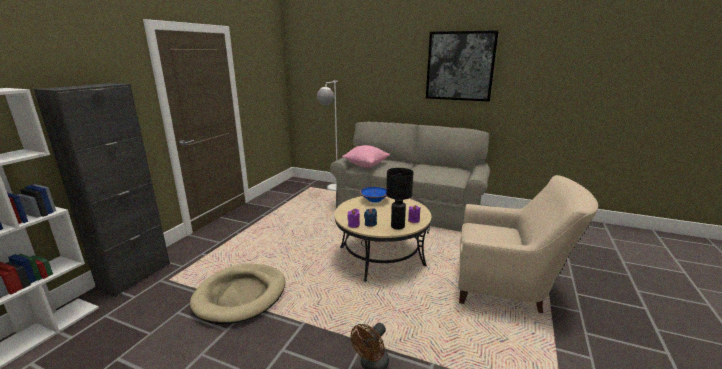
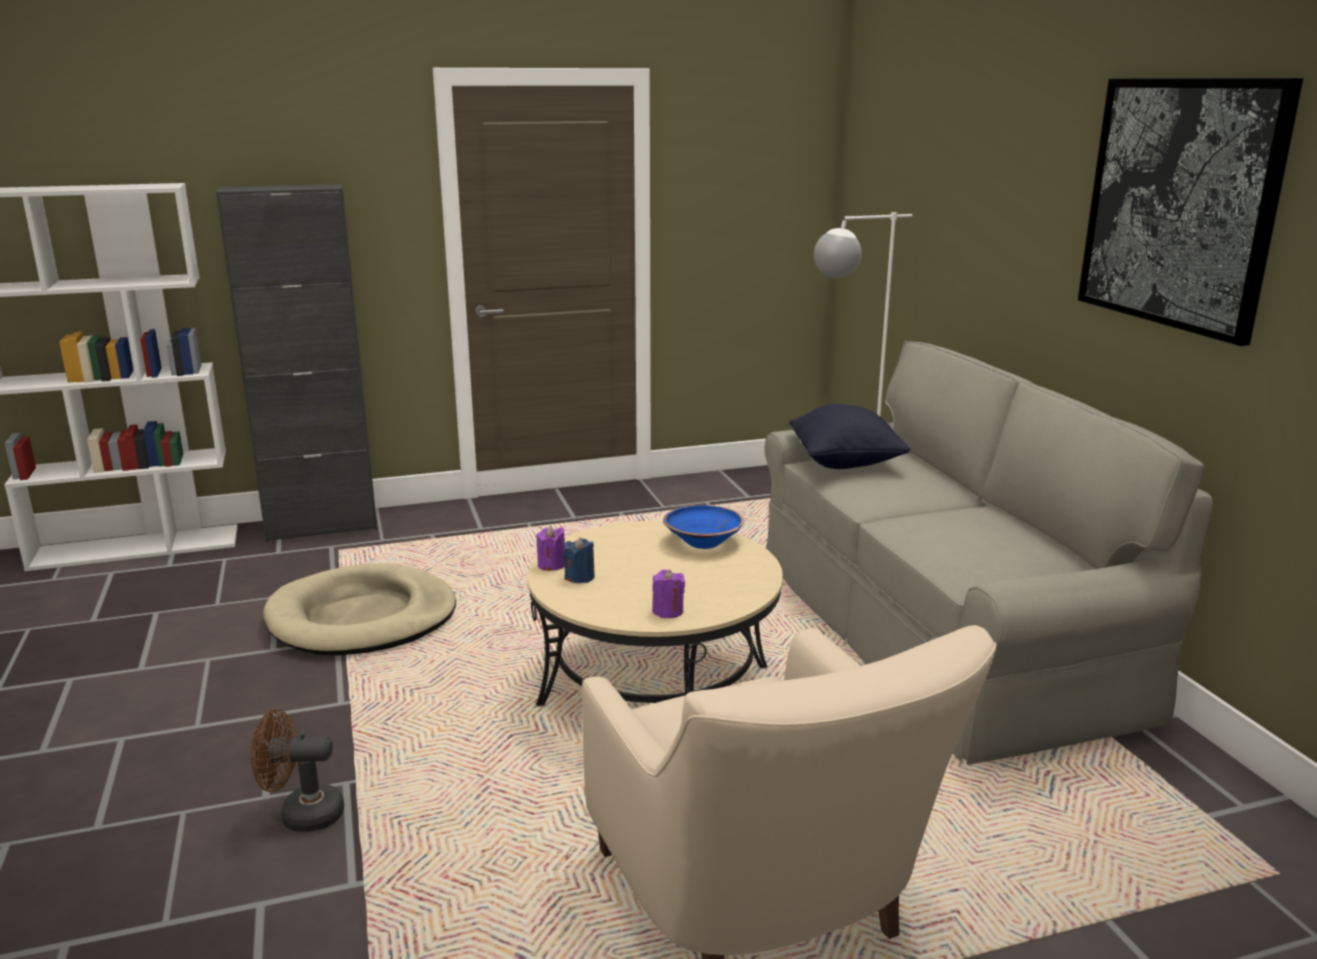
camera: 50 degrees right, 0 degrees up
pink pillow [342,145,390,168] -> black pillow [789,404,910,469]
black table lamp [386,168,413,230] -> none

